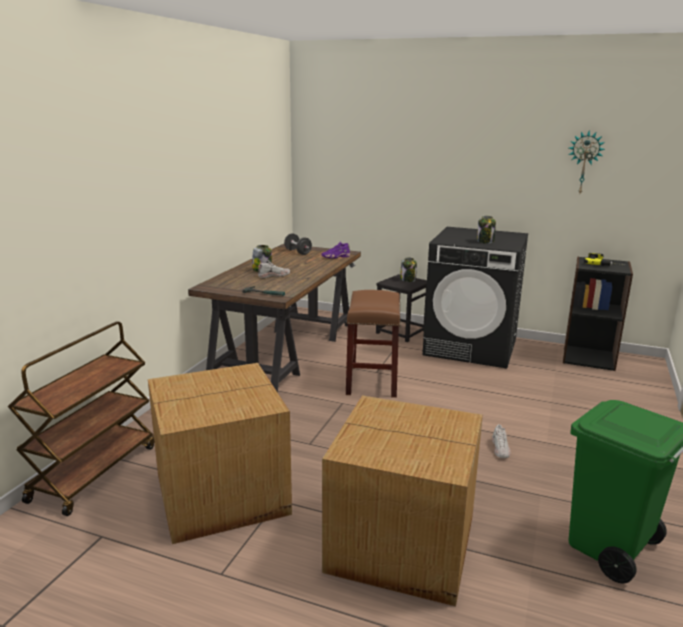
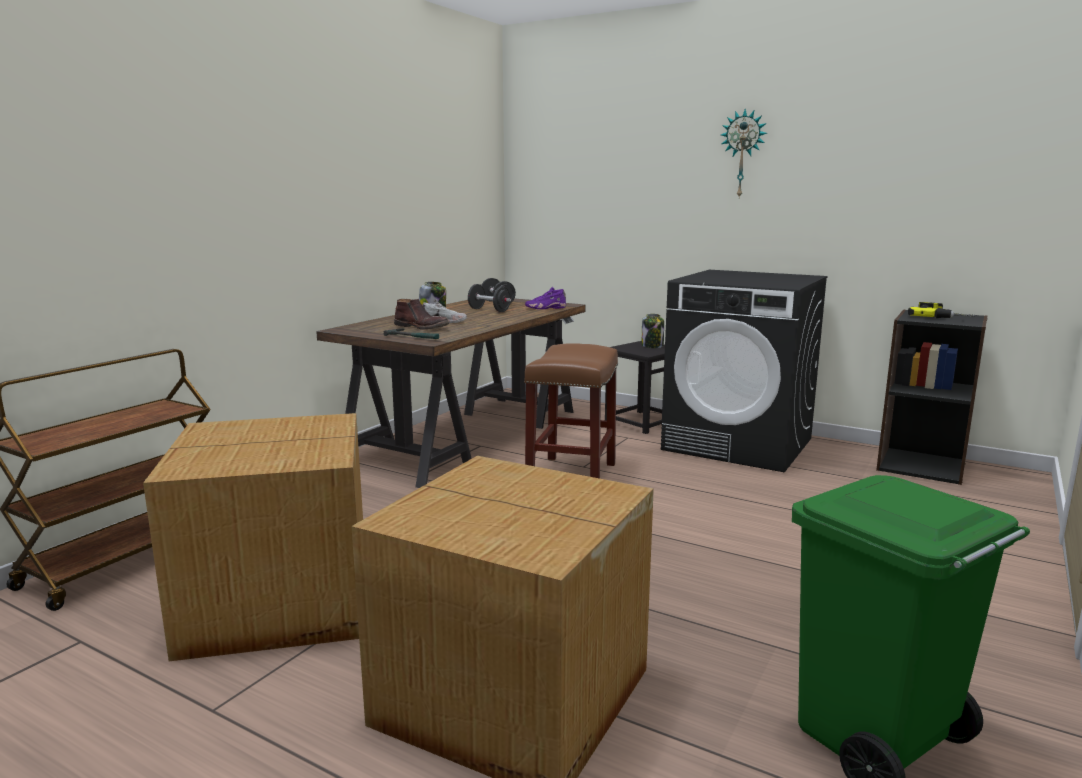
camera: 10 degrees right, 5 degrees down
jar [477,216,496,244] -> none
white shoe [492,424,511,458] -> none
wall clock [569,130,606,193] -> wall clock moved to [721,109,767,197]
none -> brown boot [394,299,449,330]
none -> black dumbbell [468,284,511,312]

